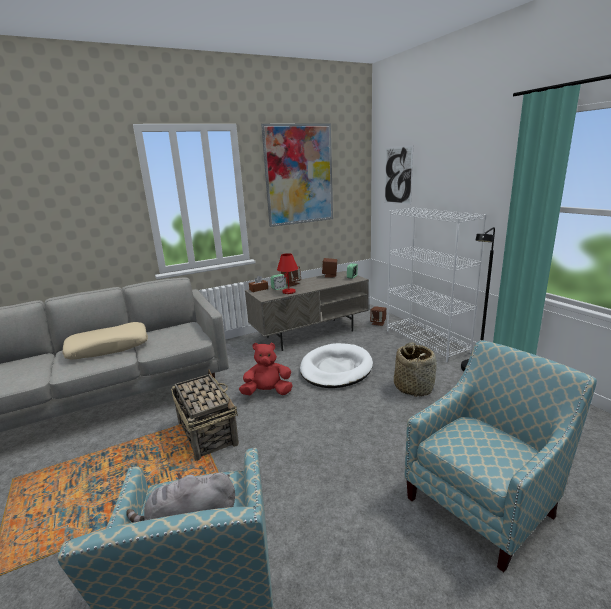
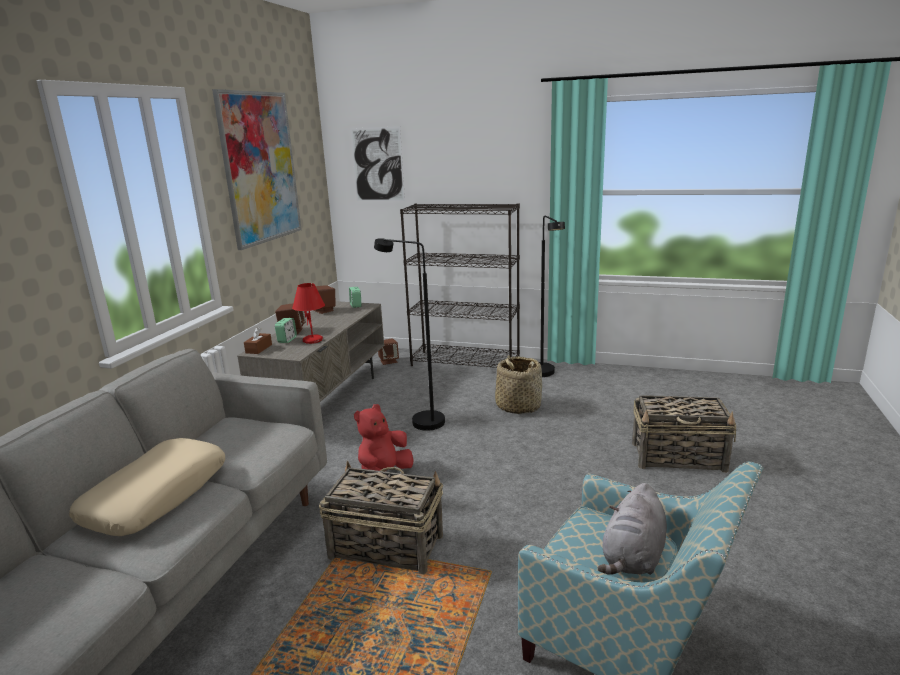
camera: 45 degrees left, 0 degrees up
white dog bed [300,343,373,388] -> black floor lamp [374,238,445,431]
white bookcase [387,207,487,362] -> black bookcase [400,203,520,368]
armchair [404,340,597,572] -> basket [632,395,736,473]

